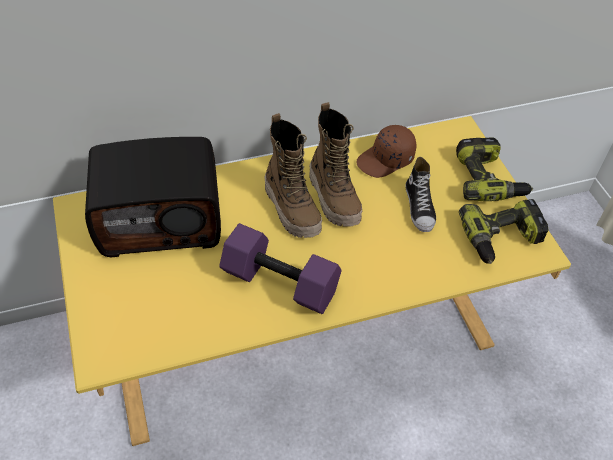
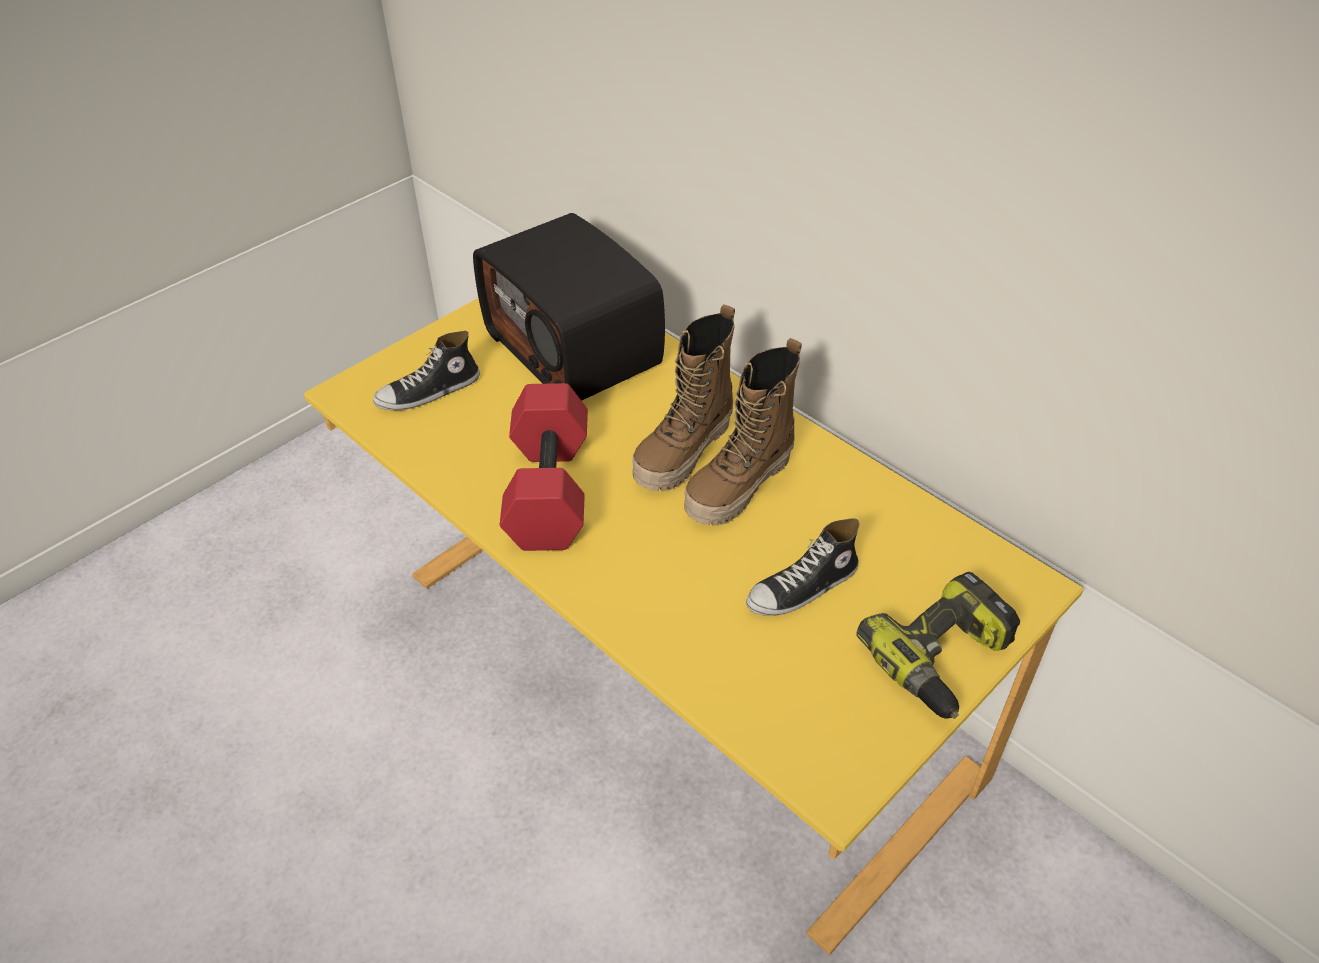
camera: 65 degrees right, 5 degrees down
purple dumbbell [219,223,342,314] -> red dumbbell [500,383,588,551]
brown cap [357,125,416,178] -> none
power drill [459,199,549,264] -> none
none -> shoe [373,331,480,410]

